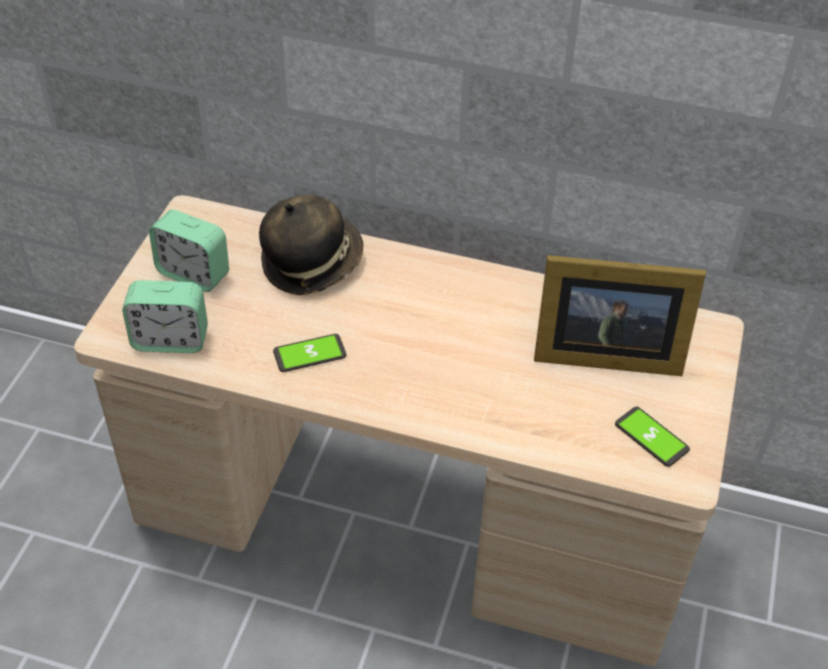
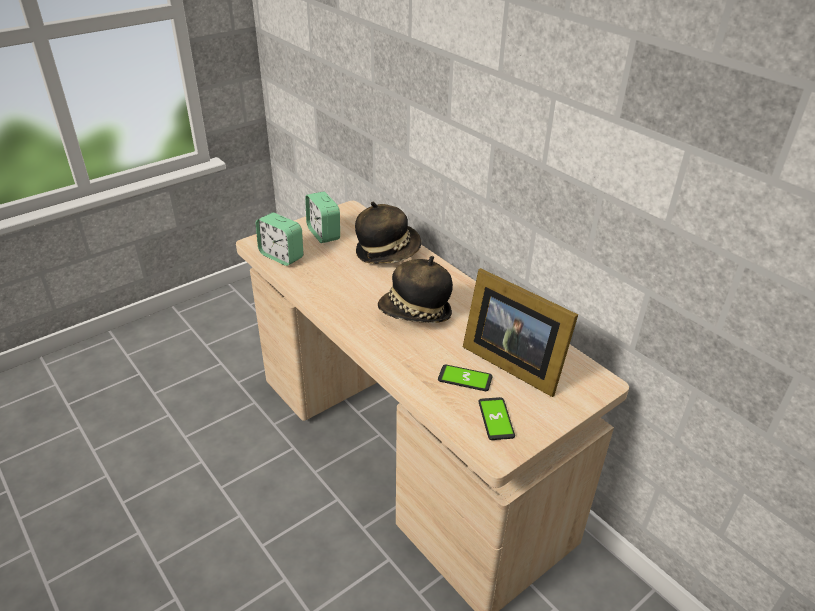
camera: 35 degrees right, 10 degrees down
phone [273,334,347,372] -> phone moved to [438,364,492,391]
none -> hat [378,256,453,323]

